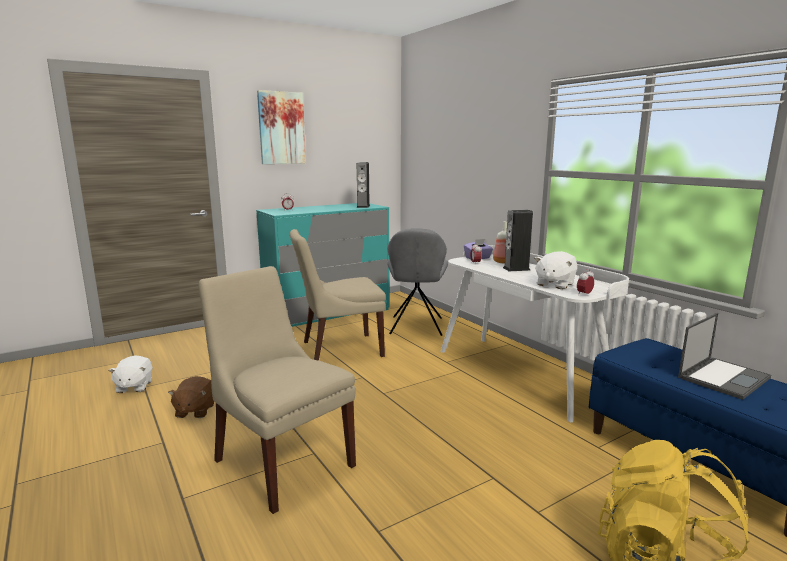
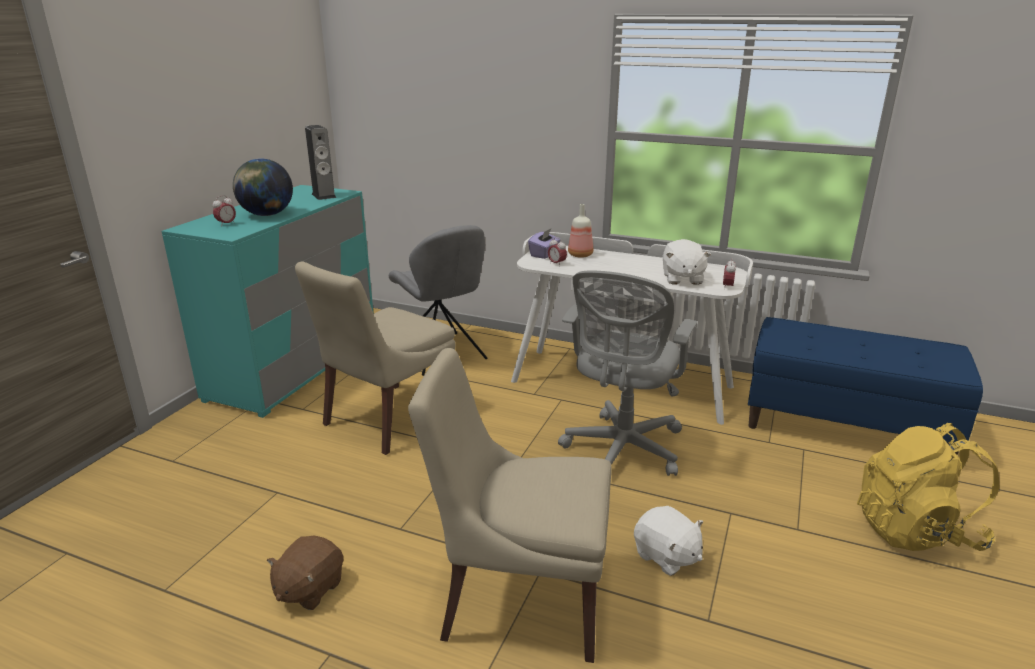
camera: 35 degrees left, 10 degrees up
white plush toy [108,355,152,393] -> white plush toy moved to [634,506,703,576]
brown plush toy [168,376,214,418] -> brown plush toy turned 60 degrees clockwise [267,536,343,610]
picture [257,90,306,164] -> none
speaker [503,210,533,271] -> none
laptop [678,313,771,400] -> none
none -> globe [233,158,293,216]
none -> grey office chair [558,271,697,476]

